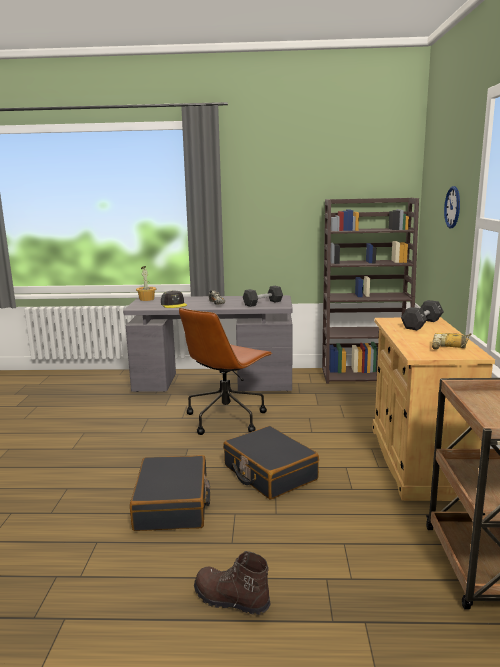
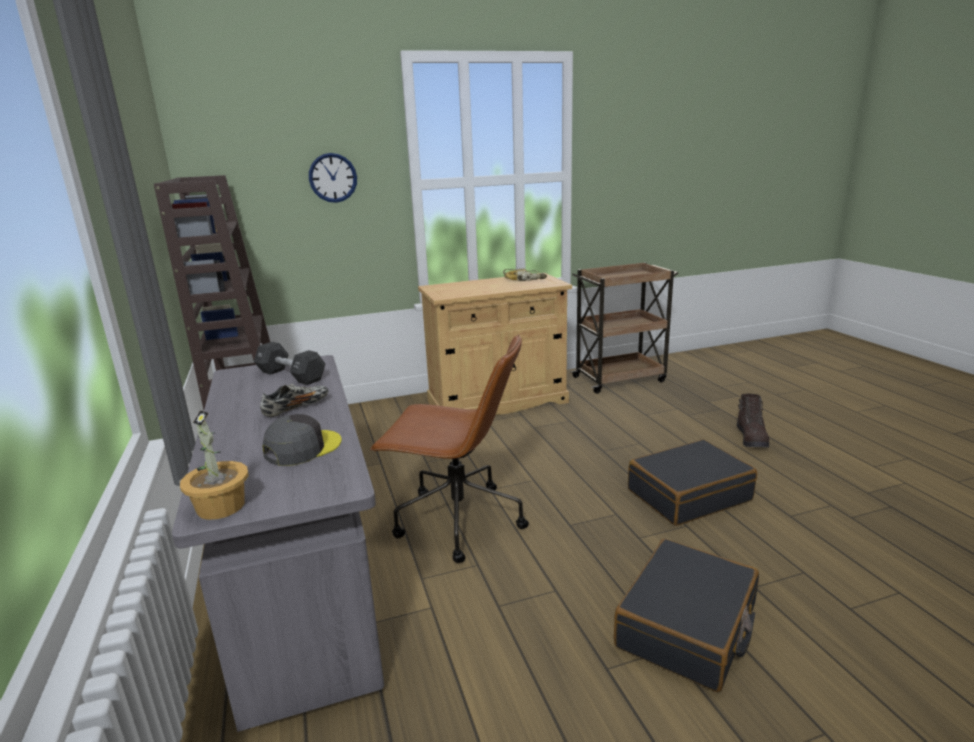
camera: 110 degrees left, 5 degrees up
black suitcase [223,426,319,500] -> black suitcase moved to [614,539,759,692]
black dumbbell [401,300,444,330] -> none

